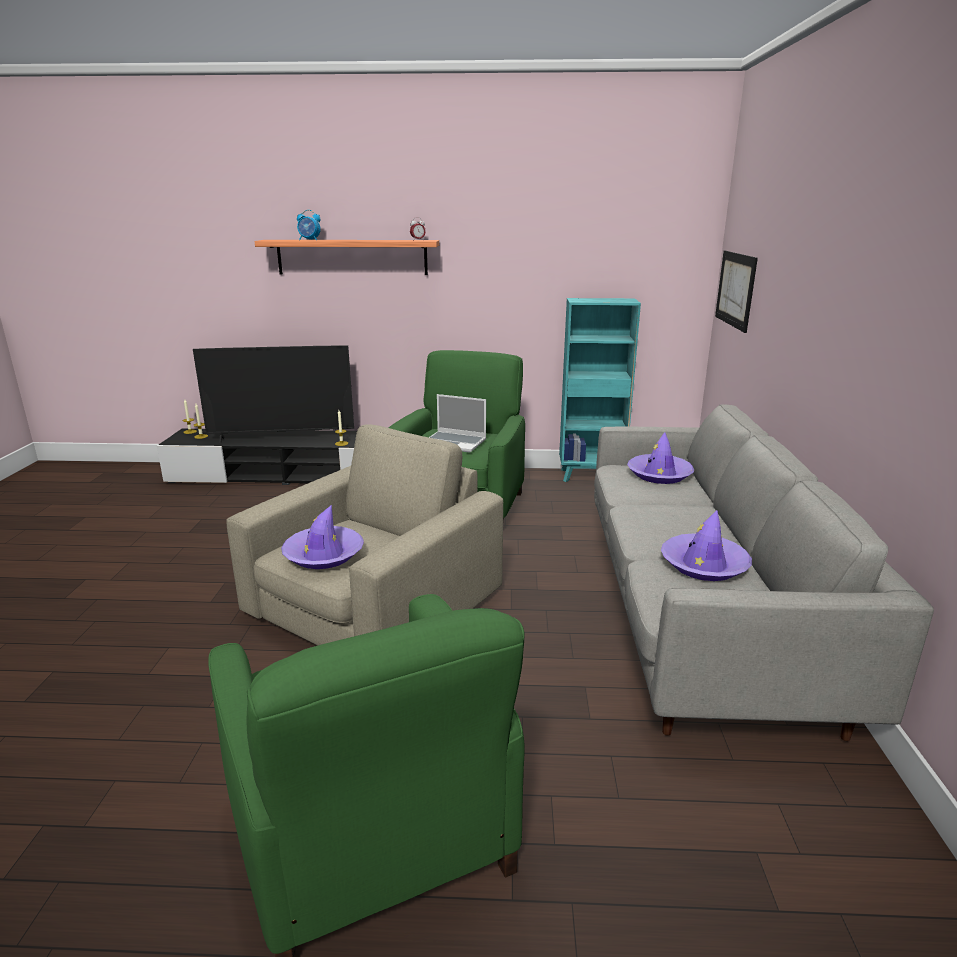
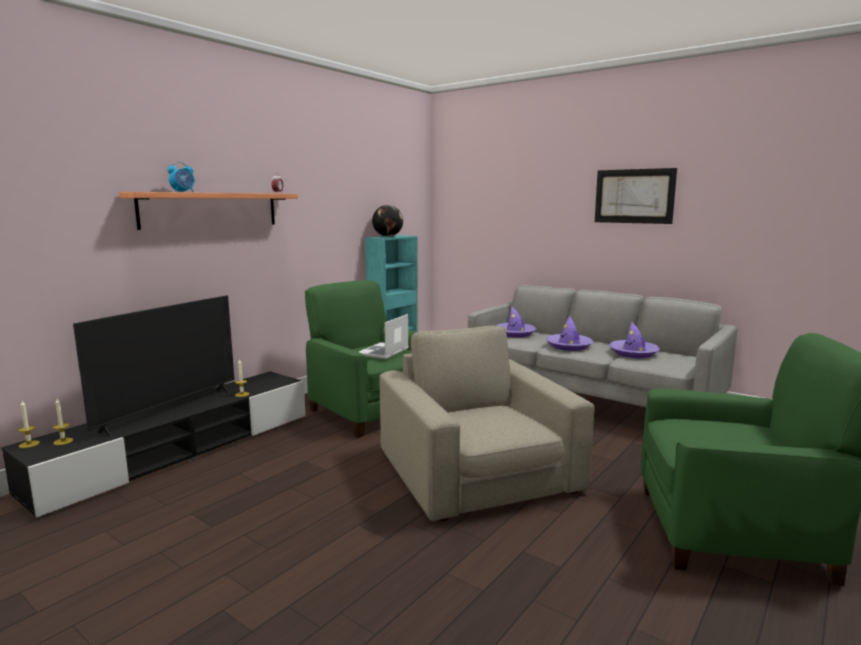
camera: 55 degrees left, 10 degrees down
purple hat [281,505,364,569] -> purple hat moved to [546,316,594,351]
laptop [429,394,486,453] -> laptop turned 150 degrees clockwise [359,314,409,359]
picture [715,251,758,333] -> picture moved to [595,168,677,224]
none -> globe [372,205,403,237]

